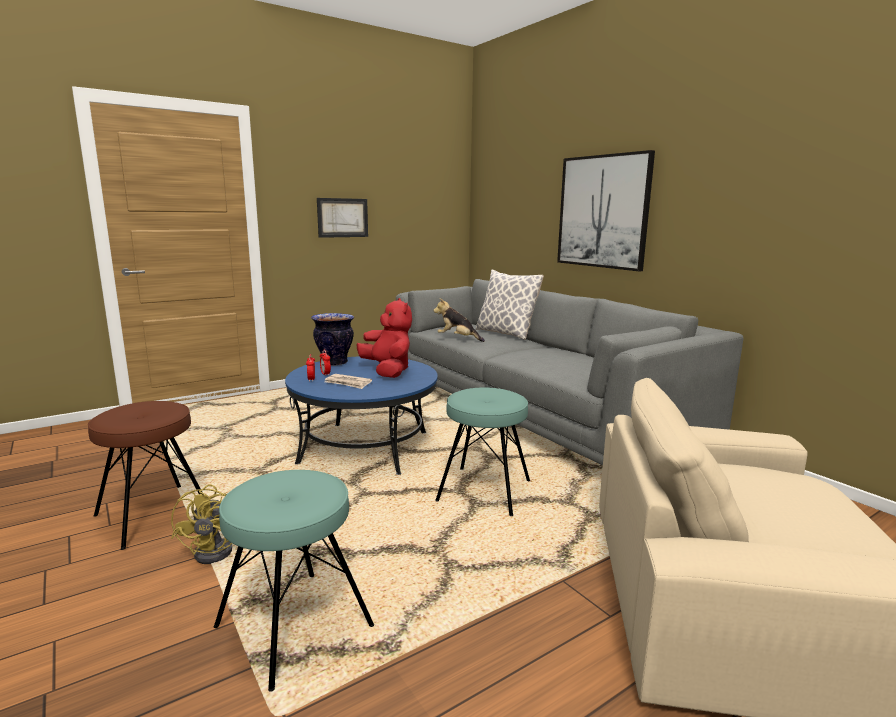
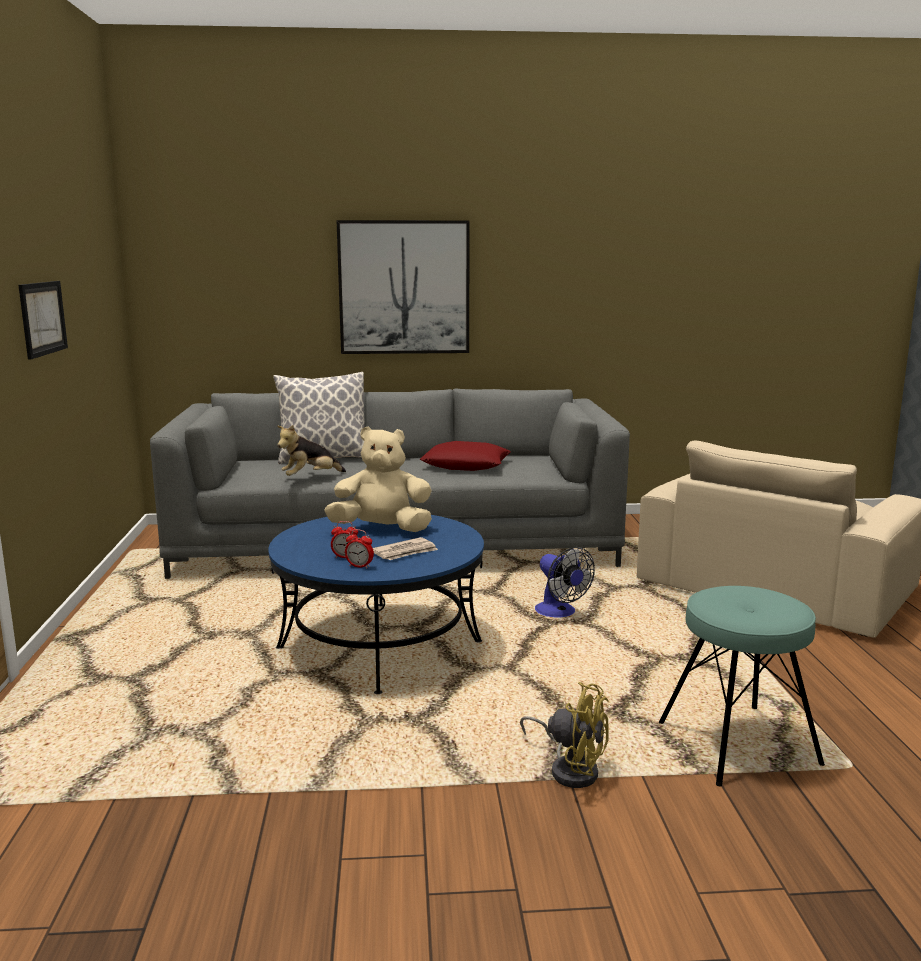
camera: 60 degrees left, 0 degrees up
brown stool [88,401,204,550] -> none
vase [311,313,354,365] -> none
red plush toy [357,298,412,378] -> beige plush toy [324,427,432,532]
turquoise stool [435,387,530,516] -> fan [535,547,595,618]
none -> red pillow [420,441,511,471]

